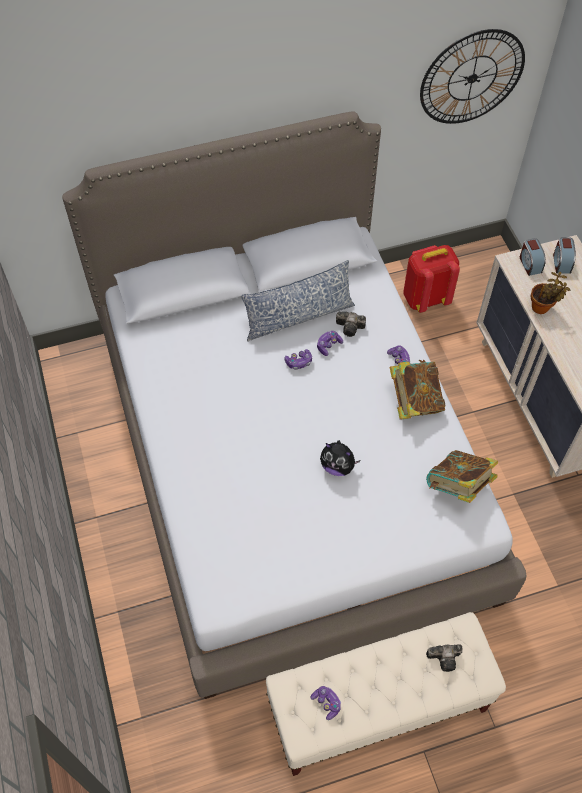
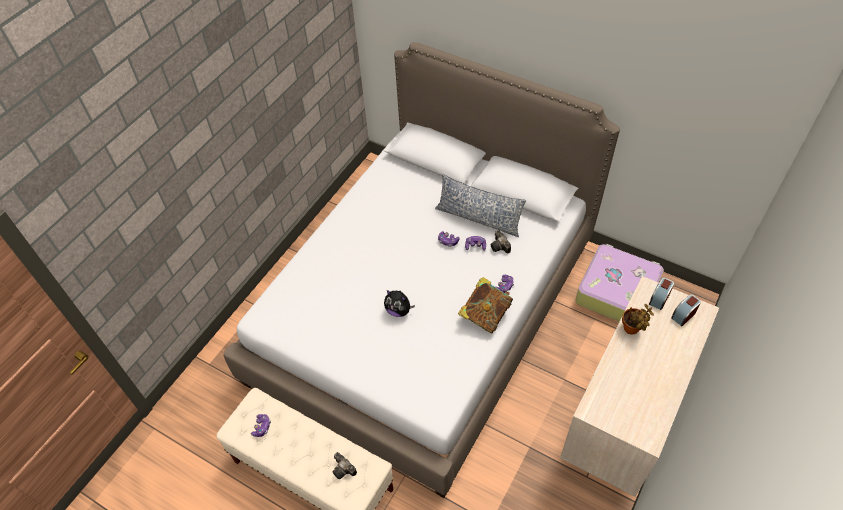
camera: 50 degrees right, 5 degrees down
plush toy [320,440,361,476] -> plush toy turned 45 degrees counterclockwise [384,290,415,317]
red backpack [403,245,460,313] -> suitcase [575,244,664,322]
wall clock [420,29,525,124] -> none
book [426,450,498,503] -> none

